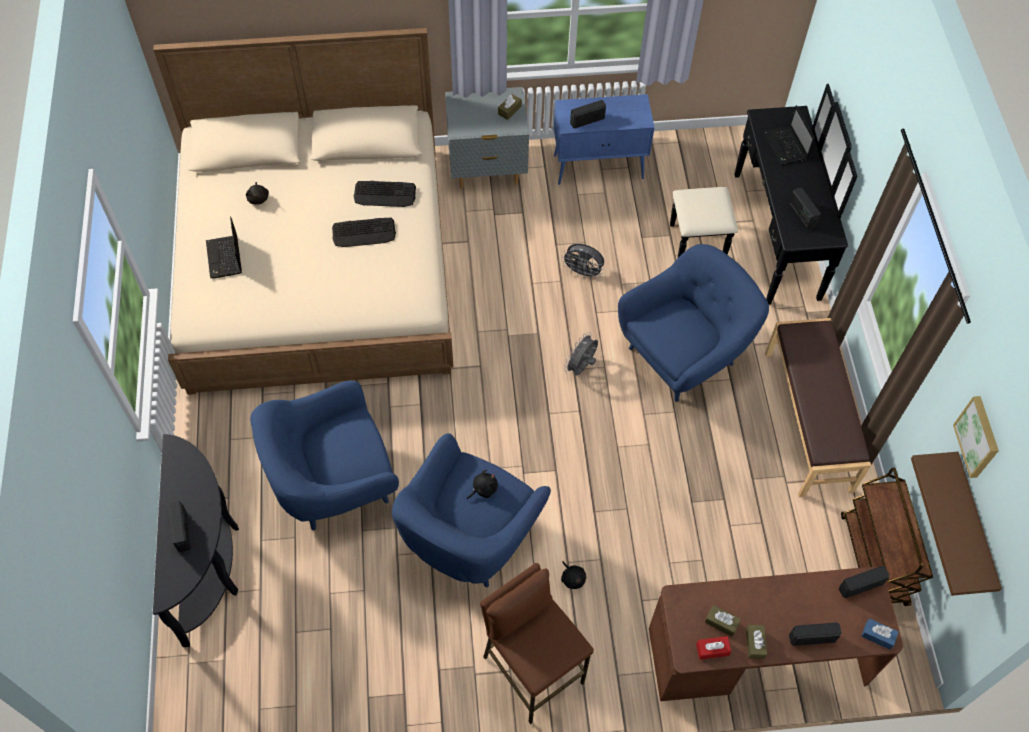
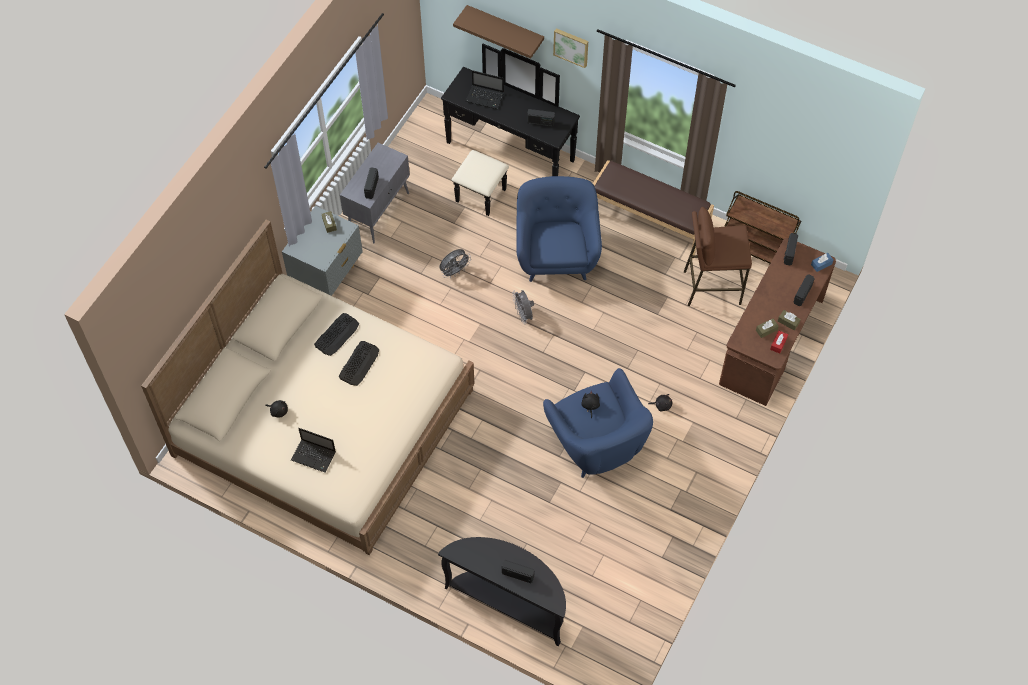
camera: 55 degrees left, 0 degrees up
blue armchair [250,381,399,530] -> none
brown stool [480,563,594,724] -> brown stool moved to [684,207,752,306]
blue cabinet [554,94,655,185] -> grey cabinet [340,143,410,243]
brown shelf [911,452,1002,596] -> brown shelf moved to [453,5,544,59]
picture [953,396,999,478] -> picture moved to [553,28,588,68]

